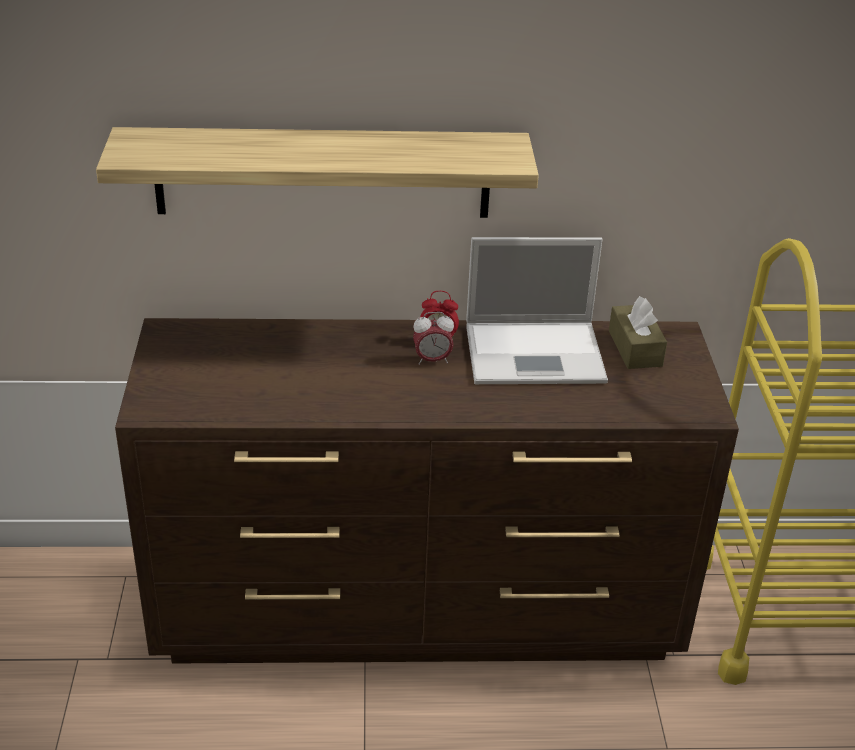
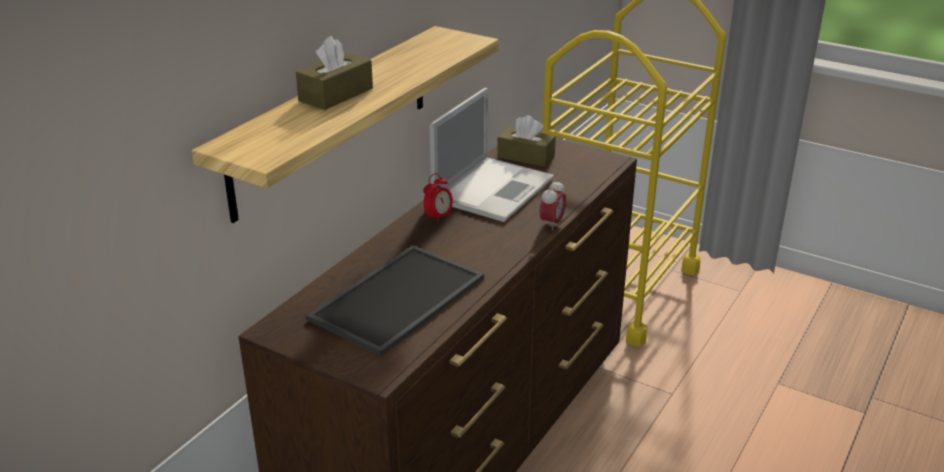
camera: 55 degrees left, 5 degrees down
alarm clock [413,312,454,365] -> alarm clock moved to [540,179,566,230]
none -> brown tissue box [296,36,373,110]
none -> tray [306,245,484,356]

